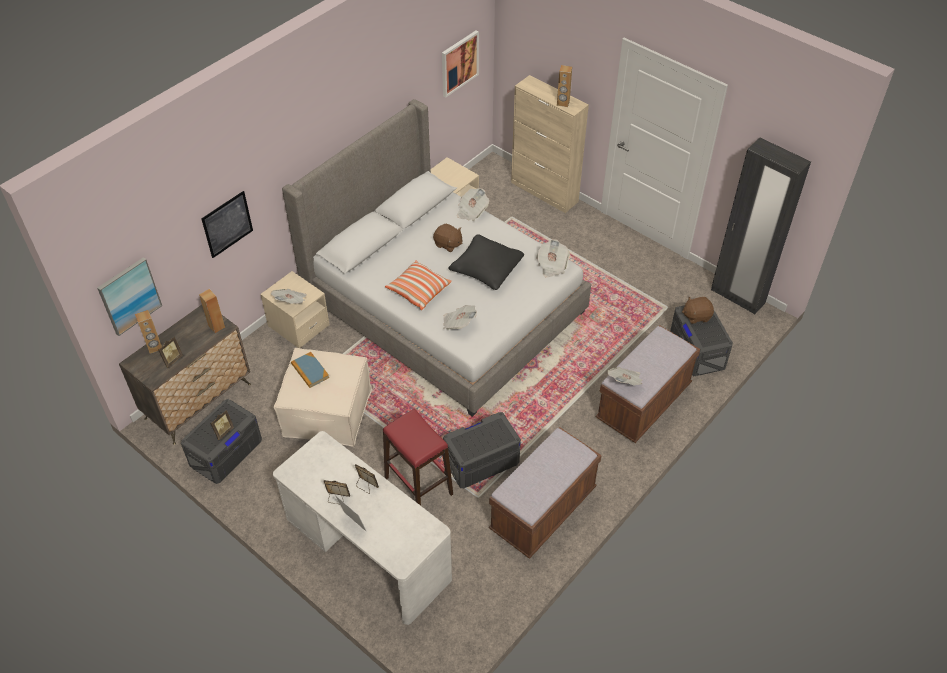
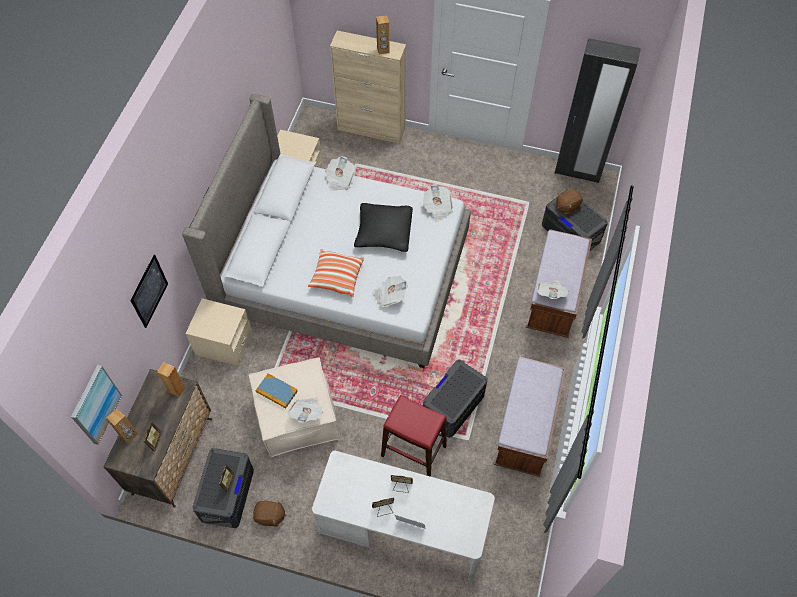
camera: 25 degrees left, 10 degrees up
newspaper [271,289,307,304] -> newspaper moved to [288,398,323,423]
brown plush toy [433,224,463,252] -> brown plush toy moved to [253,499,286,526]
picture [442,30,479,97] -> none

